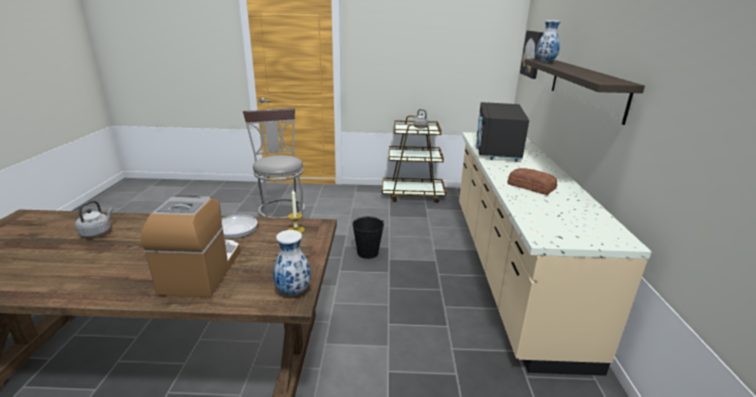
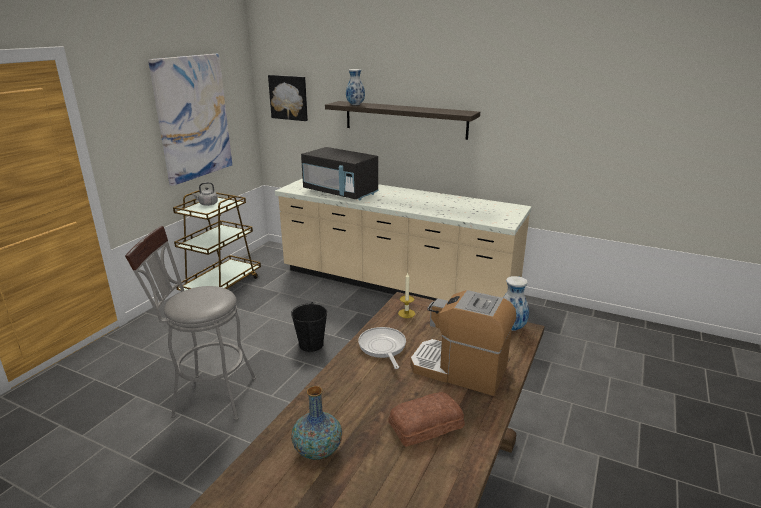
camera: 65 degrees left, 0 degrees up
grey kettle [75,201,113,238] -> vase [291,386,342,460]
bread [507,168,557,195] -> bread moved to [388,392,465,447]
none -> picture [148,54,232,186]

